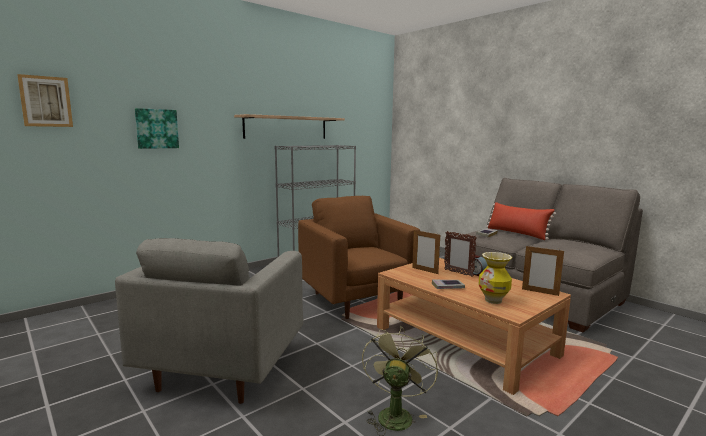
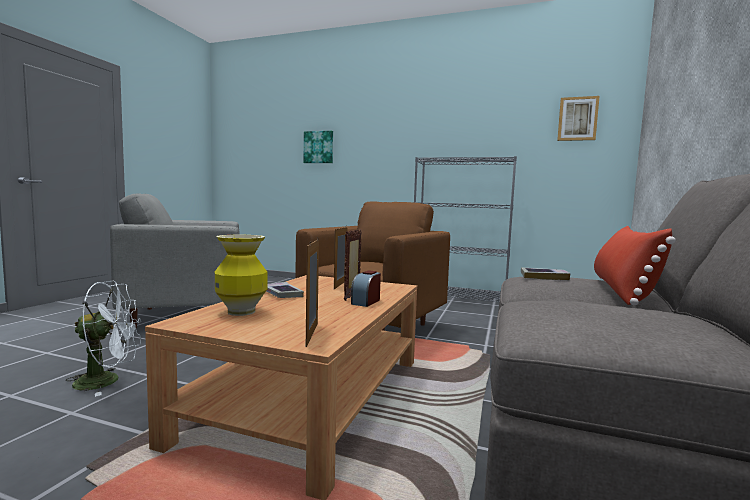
camera: 60 degrees right, 5 degrees down
picture [17,74,73,127] -> picture moved to [557,96,600,141]
shelf [234,114,345,139] -> none
green fan [362,329,438,436] -> white fan [65,281,141,397]

